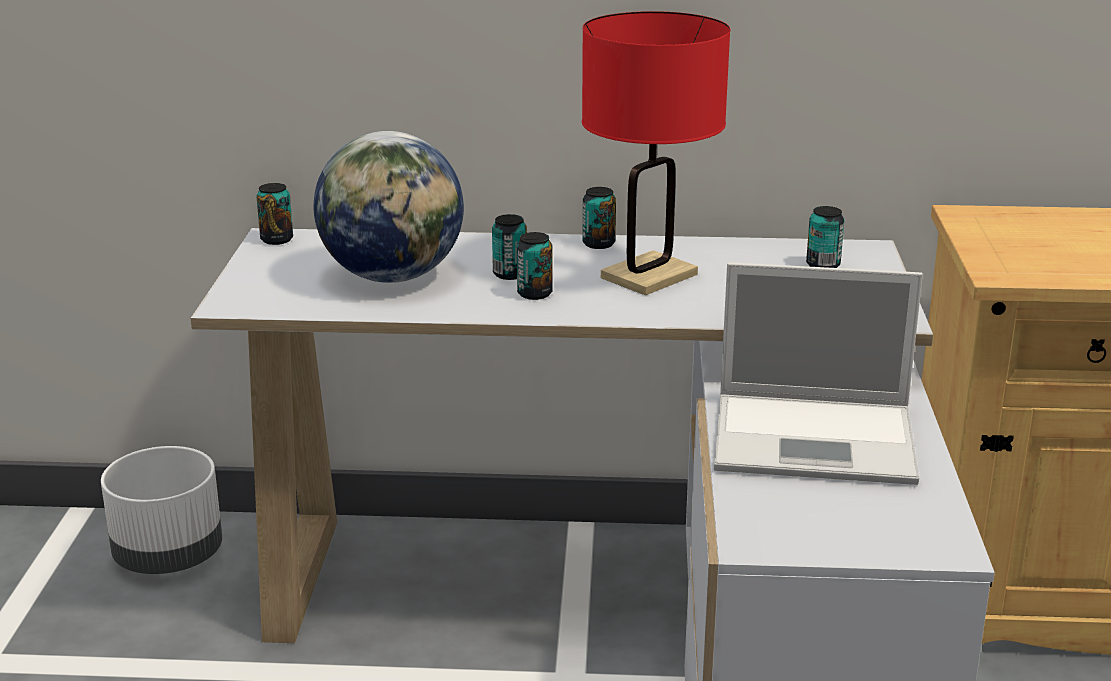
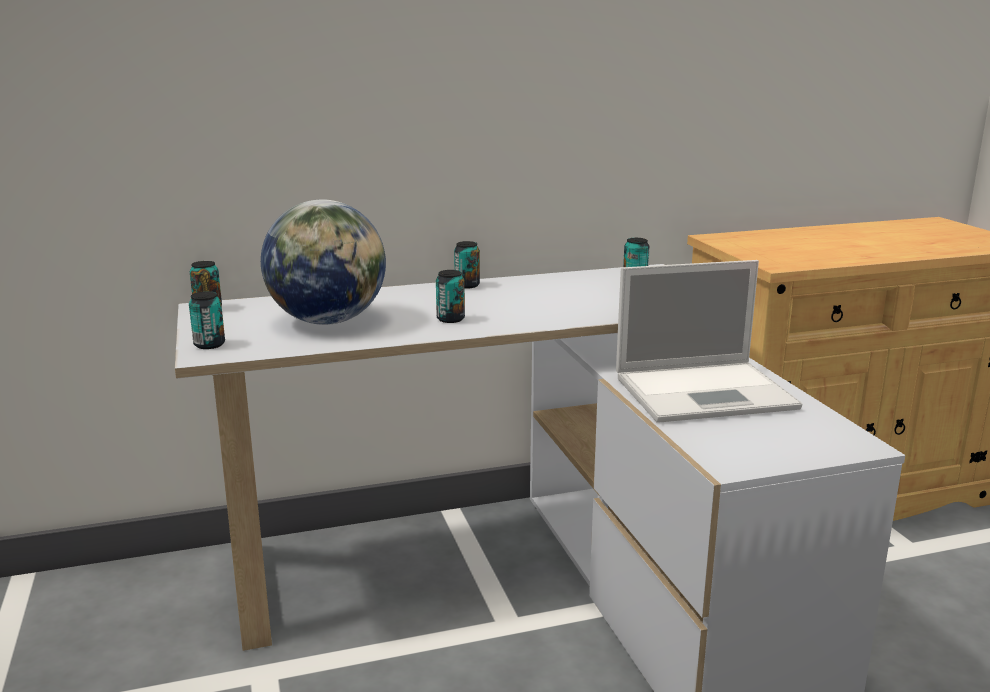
camera: 20 degrees left, 5 degrees down
white planter [101,446,222,574] -> none
can [492,214,527,280] -> can moved to [189,291,225,349]
red table lamp [582,11,730,295] -> none

